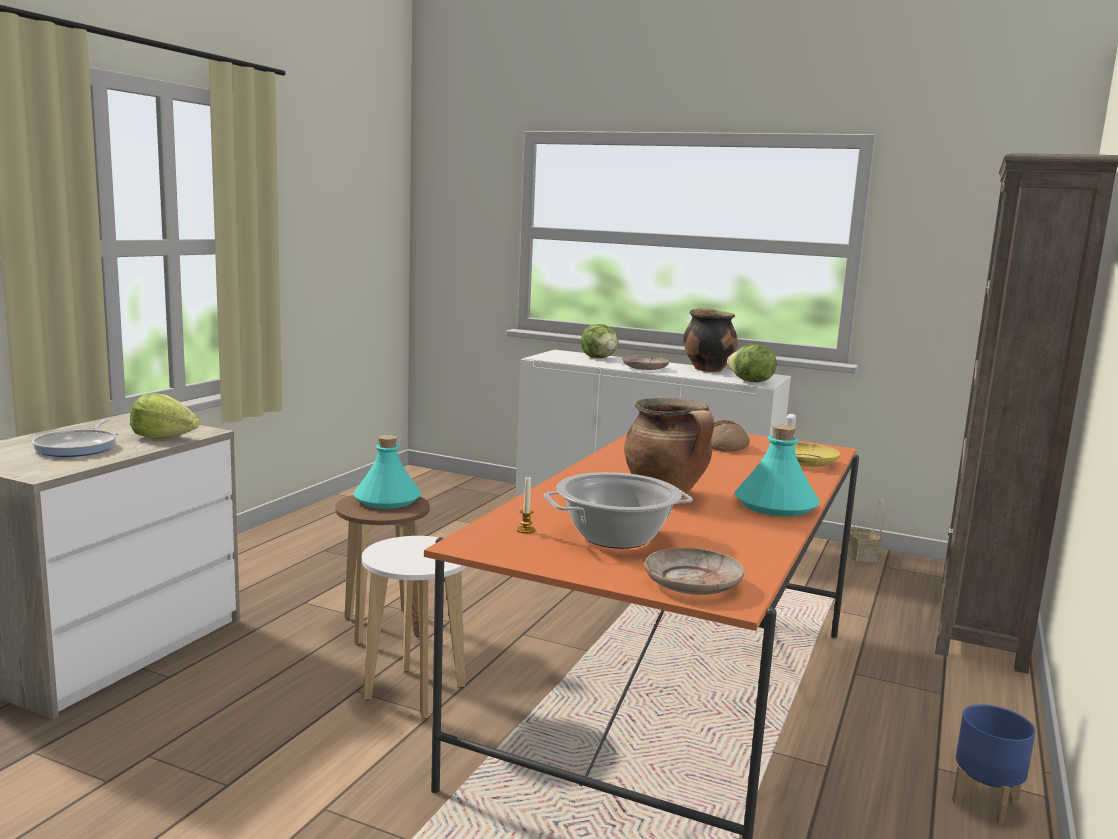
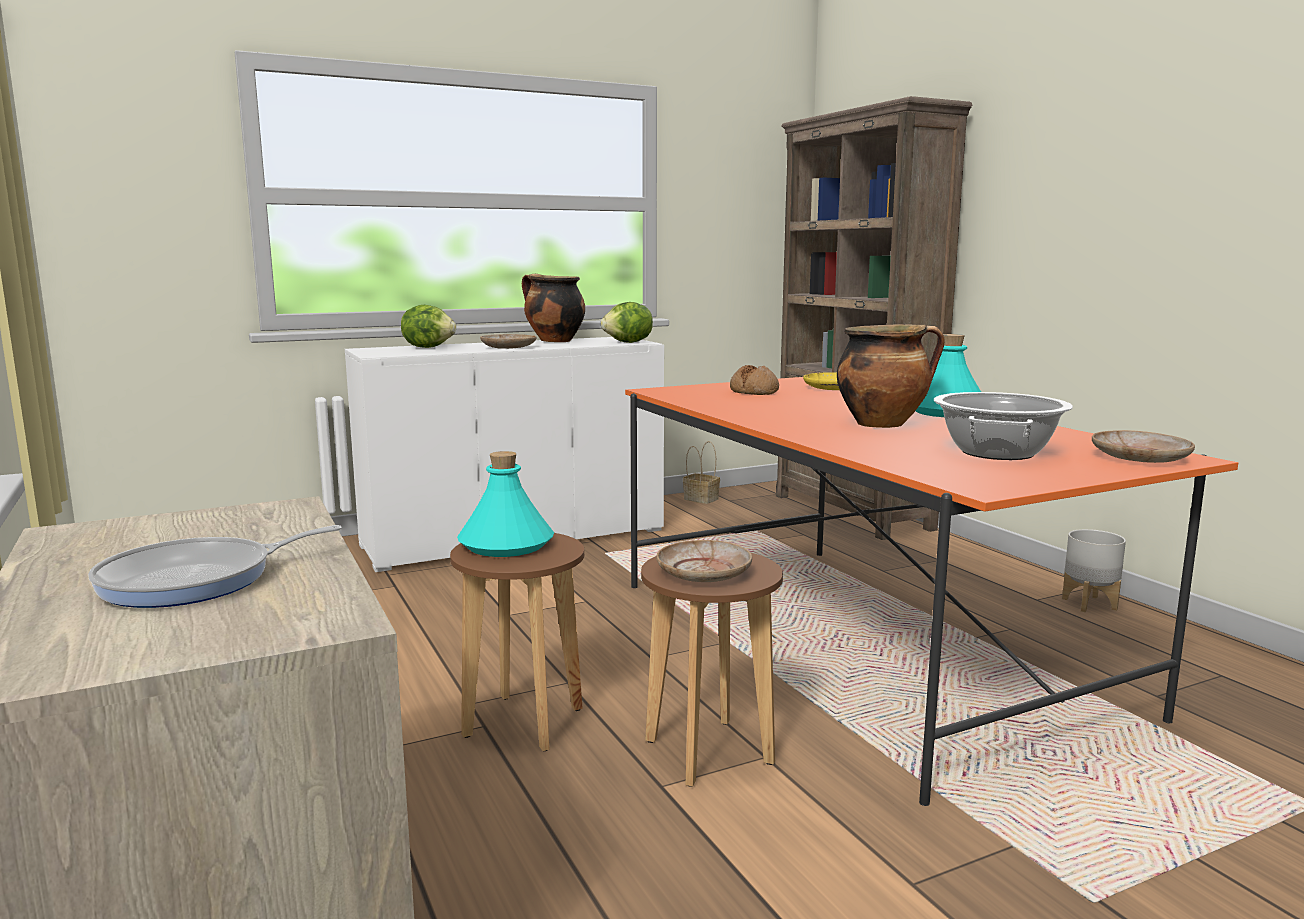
camera: 50 degrees left, 0 degrees up
frying pan [32,419,116,457] -> frying pan turned 105 degrees clockwise [88,525,342,608]
lettuce [130,393,200,439] -> none
white stool [362,536,467,719] -> brown stool [641,553,783,787]
candle [516,477,536,534] -> none
blue planter [952,704,1035,823] -> grey planter [1062,529,1126,612]
none -> beige plate [656,540,752,582]

